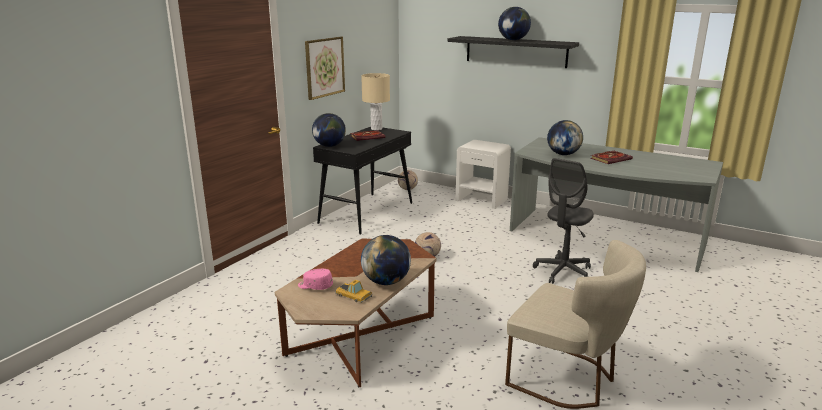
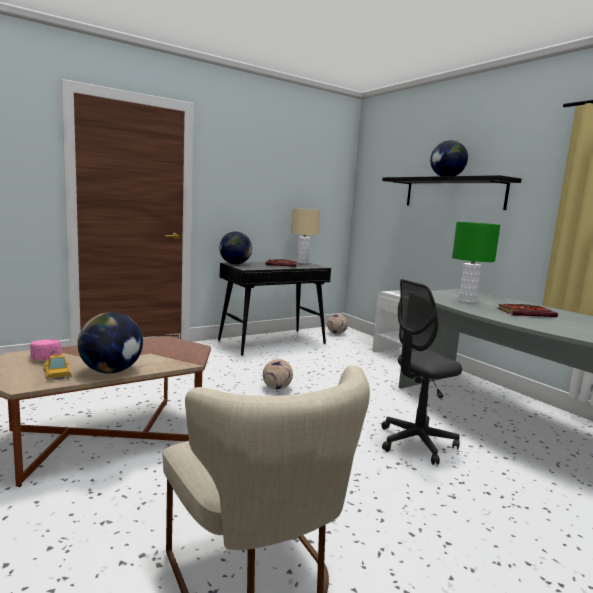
camera: 25 degrees right, 10 degrees down
picture [305,37,345,100] -> none
globe [547,120,583,155] -> green table lamp [452,222,500,303]

